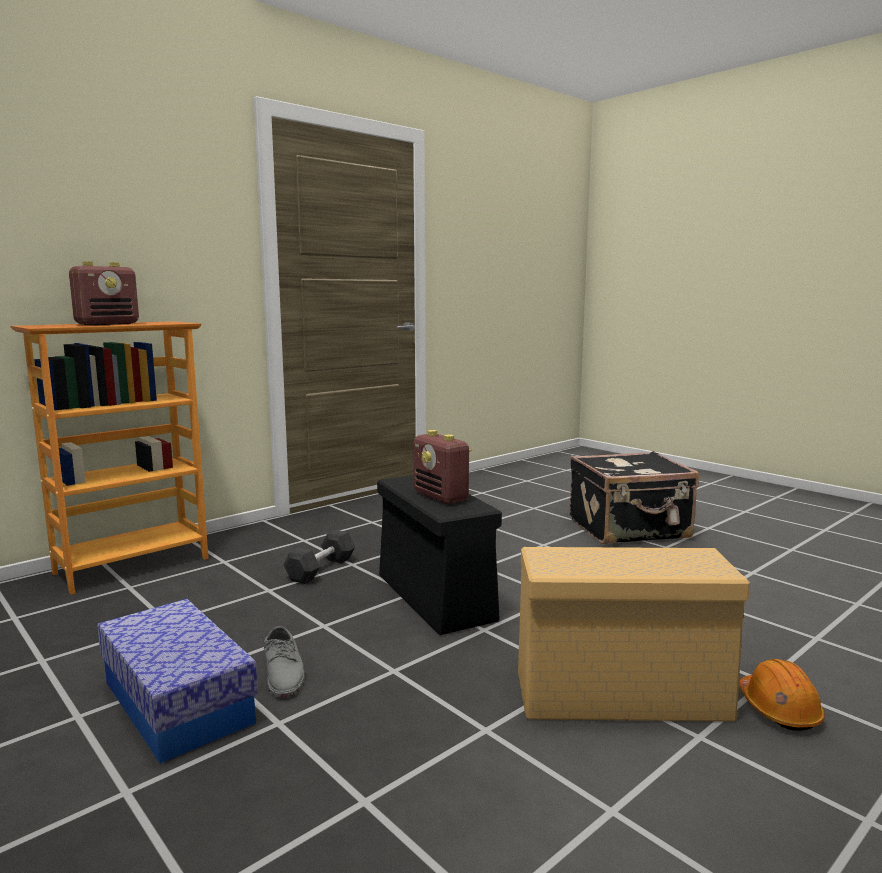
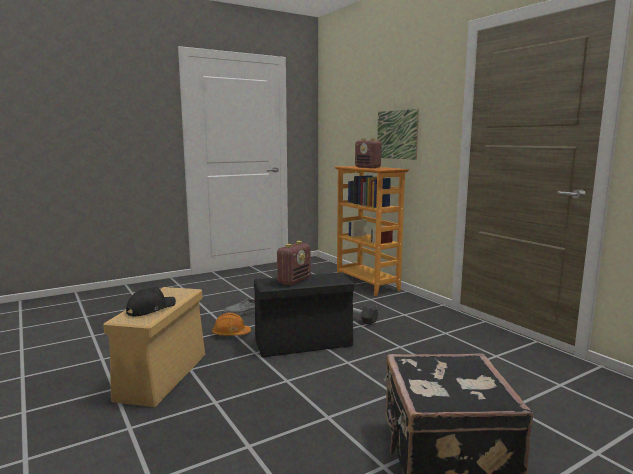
camera: 100 degrees right, 0 degrees up
storage box [97,599,258,764] -> none
radio [414,430,472,504] -> radio turned 150 degrees clockwise [277,241,311,285]
orange hard hat [739,659,825,731] -> orange hard hat moved to [212,313,251,336]
none -> black cap [126,287,176,316]
none -> picture [377,109,419,160]

